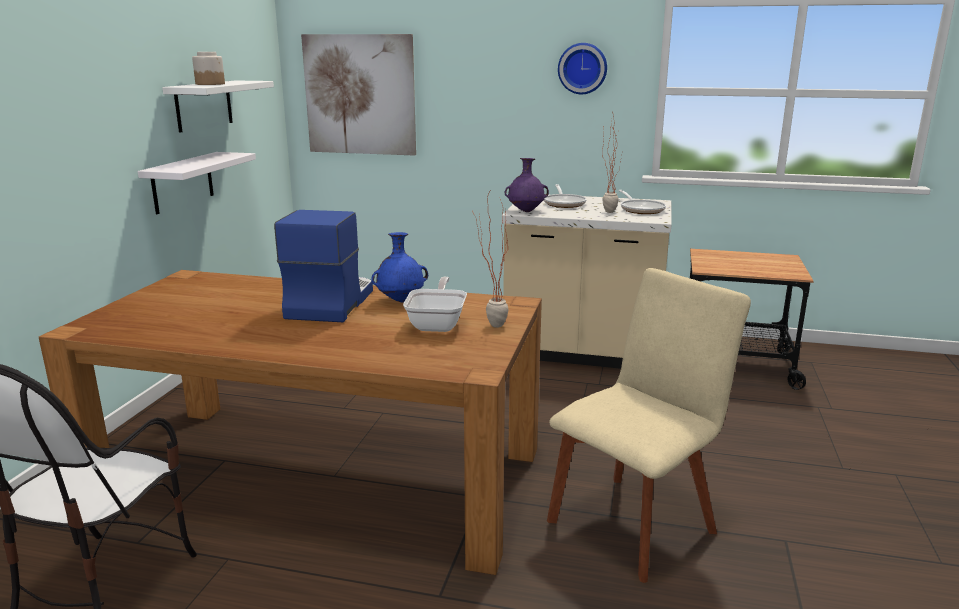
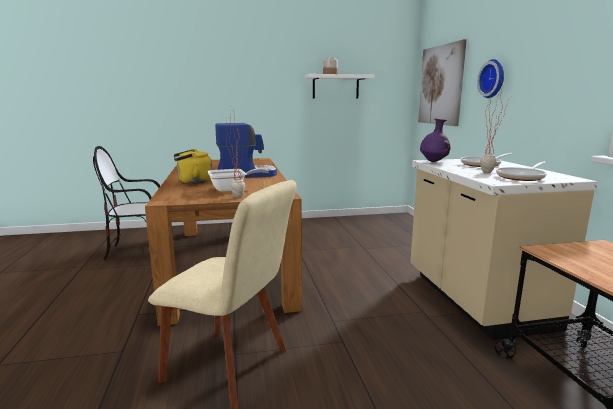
camera: 65 degrees right, 5 degrees down
white shelf [138,152,256,214] -> none
blue vase [371,232,428,302] -> none
wall clock [558,43,607,94] -> wall clock moved to [477,59,504,98]
none -> yellow kettle [174,149,212,184]

